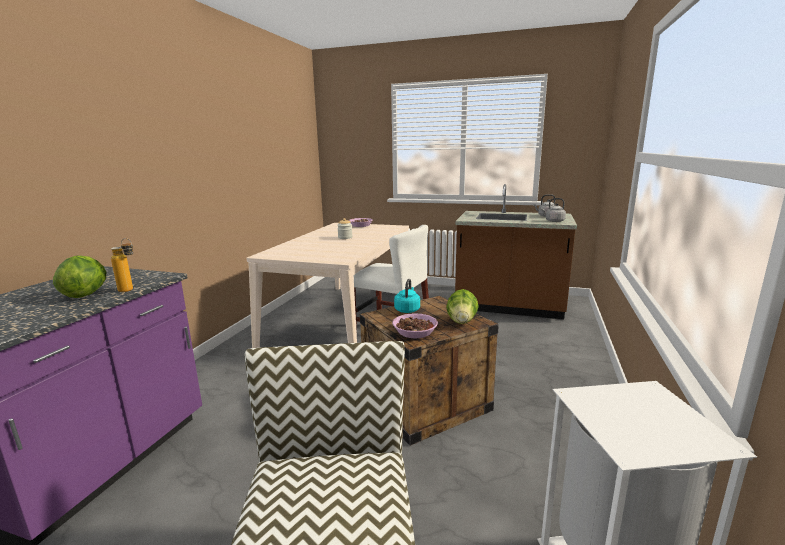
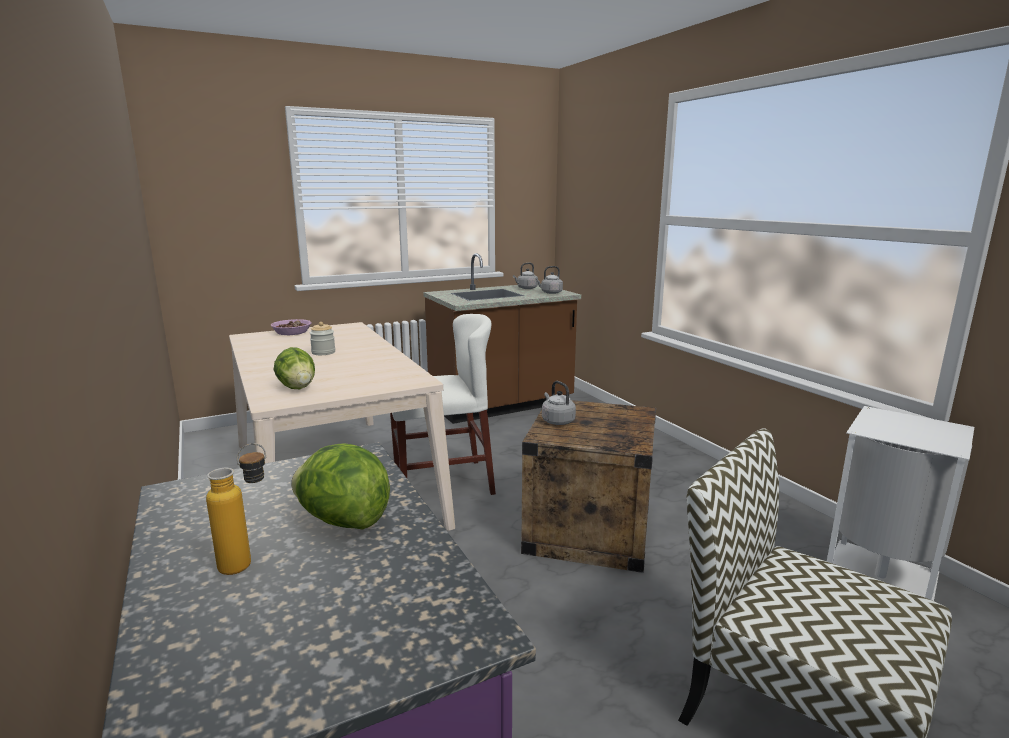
camera: 45 degrees left, 0 degrees up
bottle [111,238,133,292] -> bottle moved to [206,443,266,575]
bowl [392,313,438,338] -> none
turquoise kettle [394,279,420,313] -> grey kettle [542,381,576,425]
lettuce [446,289,479,324] -> lettuce moved to [274,347,315,389]

